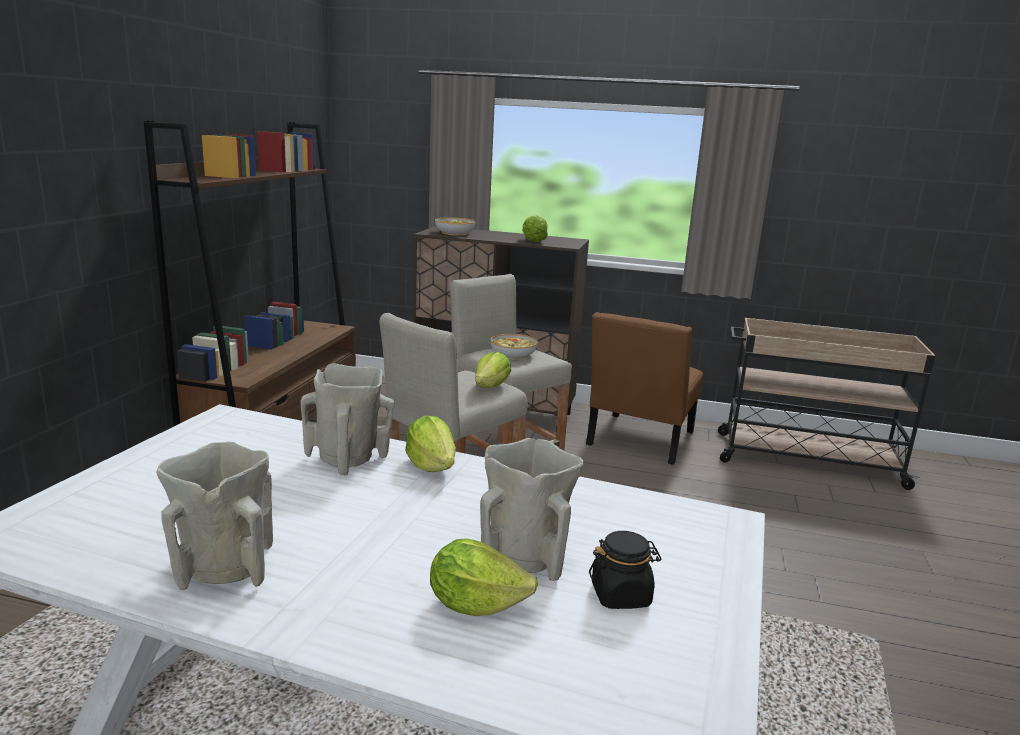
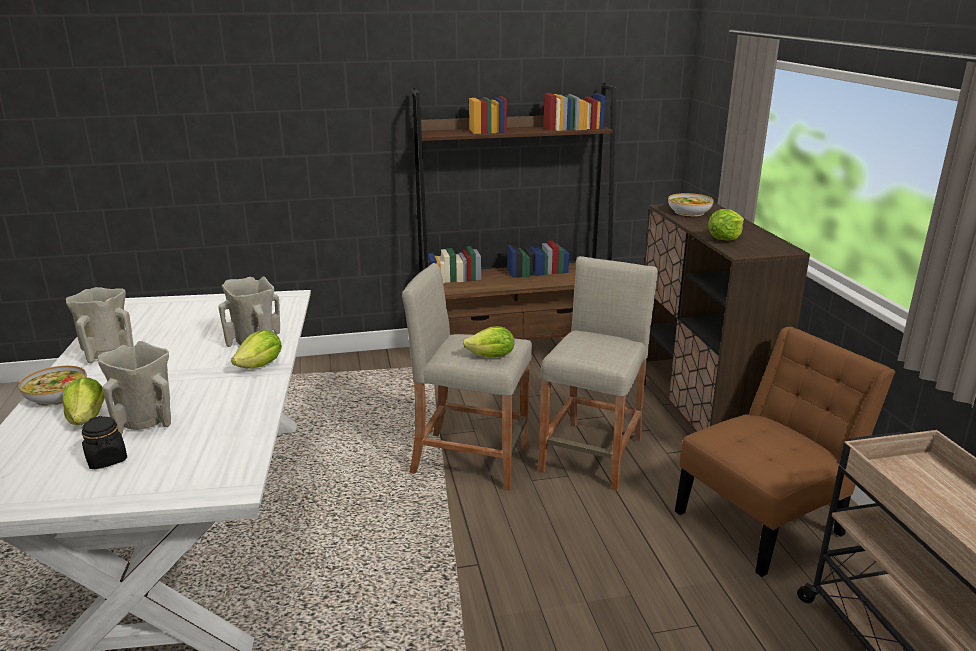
camera: 65 degrees right, 5 degrees up
bowl [491,334,538,360] -> bowl moved to [18,366,87,406]
brown chair [586,312,703,465] -> brown chair turned 150 degrees clockwise [675,327,895,577]

